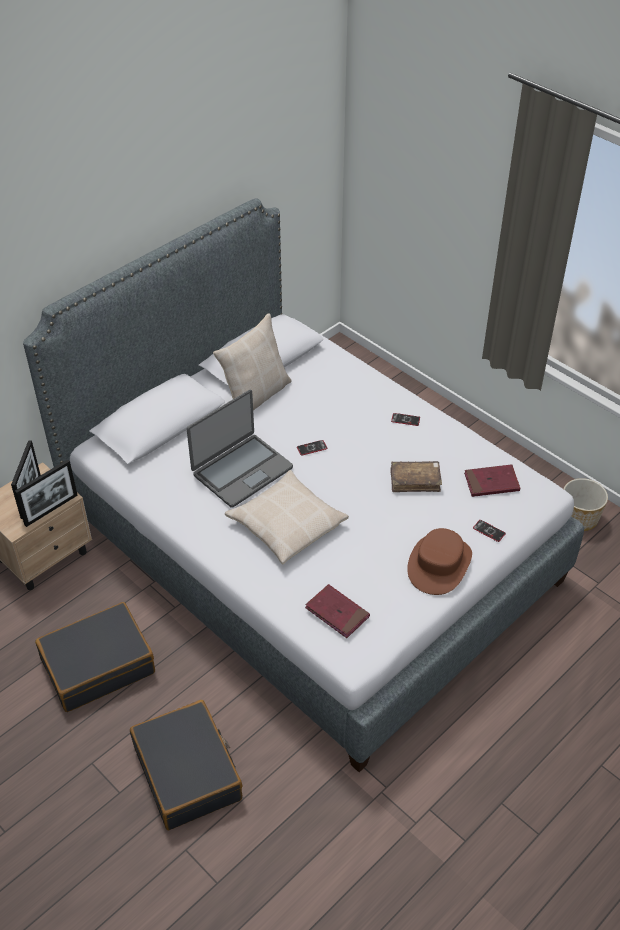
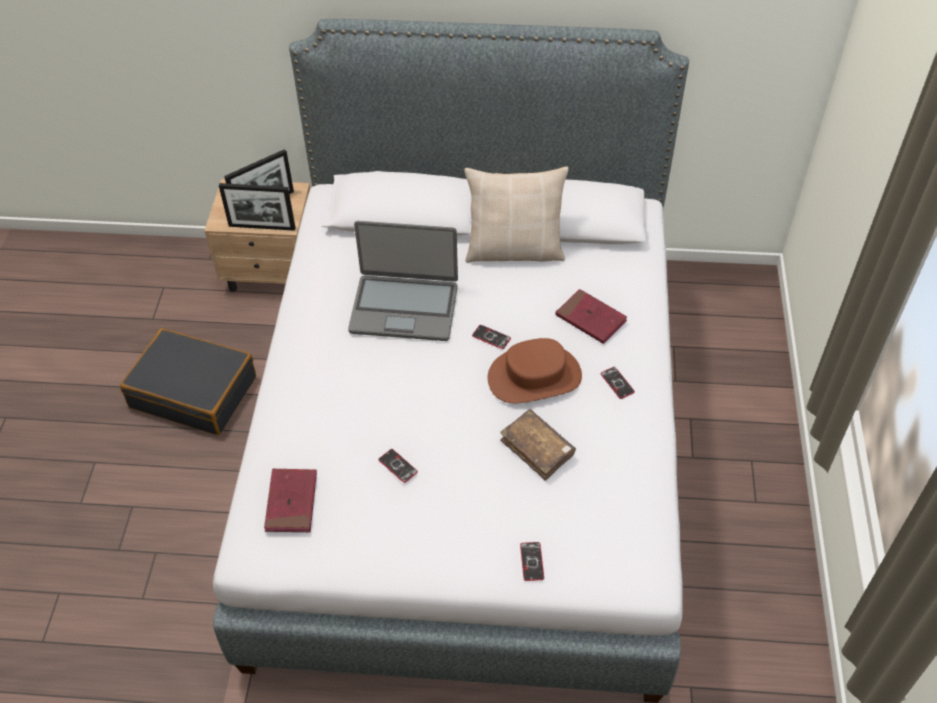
camera: 50 degrees right, 5 degrees up
black suitcase [130,700,243,830] -> none
beige pillow [225,470,349,564] -> none
brown hat [407,528,472,595] -> brown hat moved to [488,338,582,403]
red book [464,464,520,497] -> red book moved to [556,289,627,344]
planter [564,478,608,531] -> none
none -> phone [378,449,418,483]

